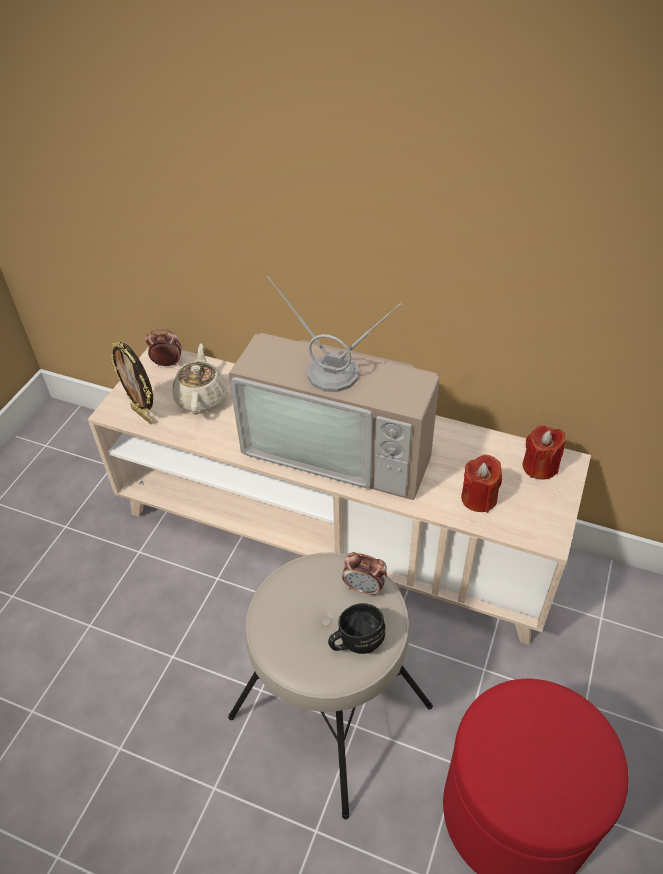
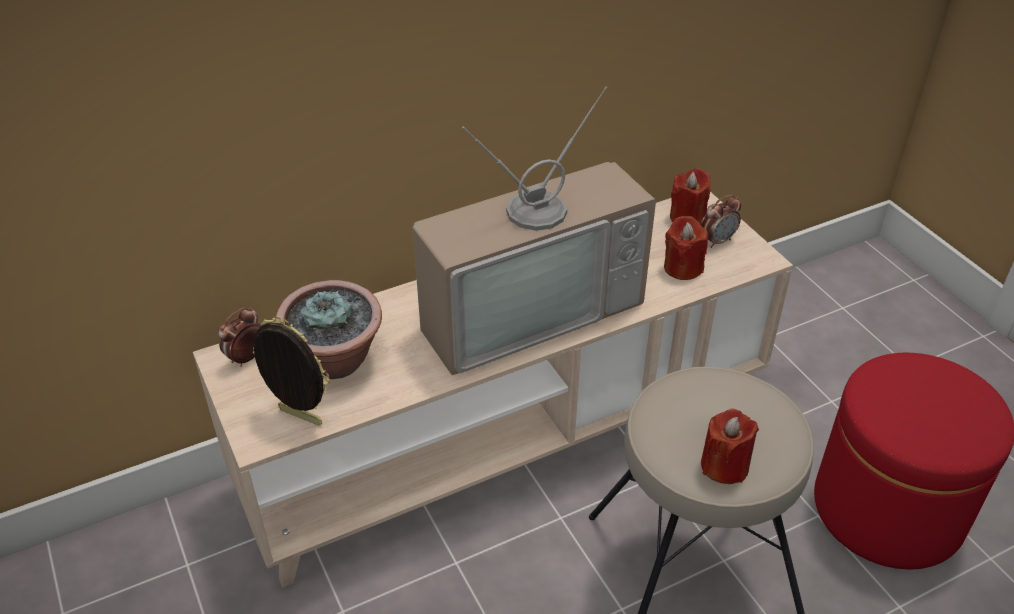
camera: 50 degrees left, 5 degrees down
picture frame [111,342,153,424] -> picture frame turned 150 degrees counterclockwise [253,317,330,425]
beige teapot [172,344,227,415] -> potted plant [276,280,382,379]
black mug [328,603,385,654] -> none
alarm clock [342,552,387,596] -> alarm clock moved to [701,195,741,248]
none -> red candle [701,409,759,484]

